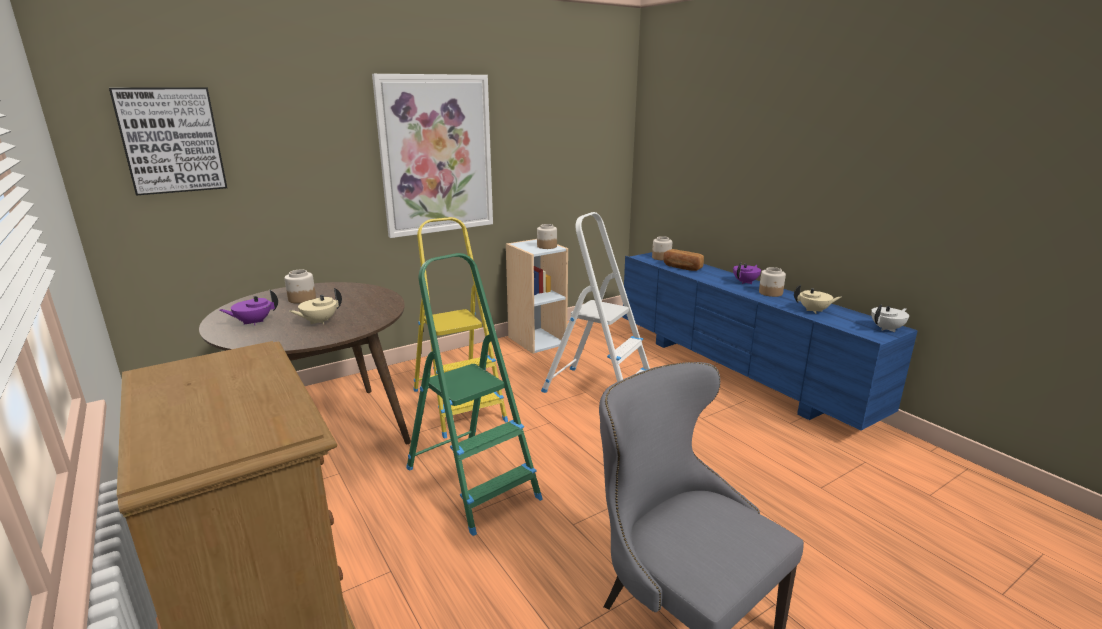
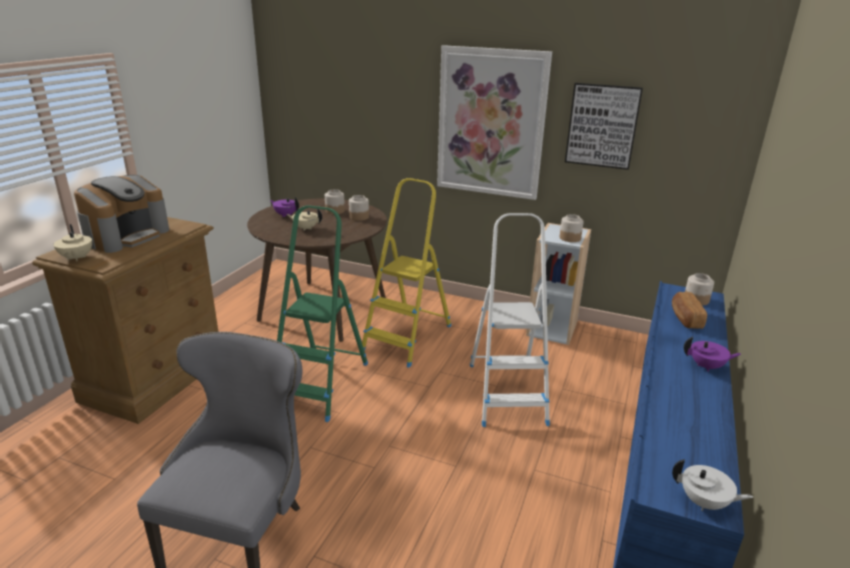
camera: 55 degrees right, 5 degrees up
picture [109,87,227,196] -> picture moved to [565,83,643,170]
jar [759,267,786,297] -> jar moved to [349,195,369,221]
beige teapot [794,285,841,314] -> beige teapot moved to [53,224,92,261]
none -> coffee machine [74,175,169,253]

